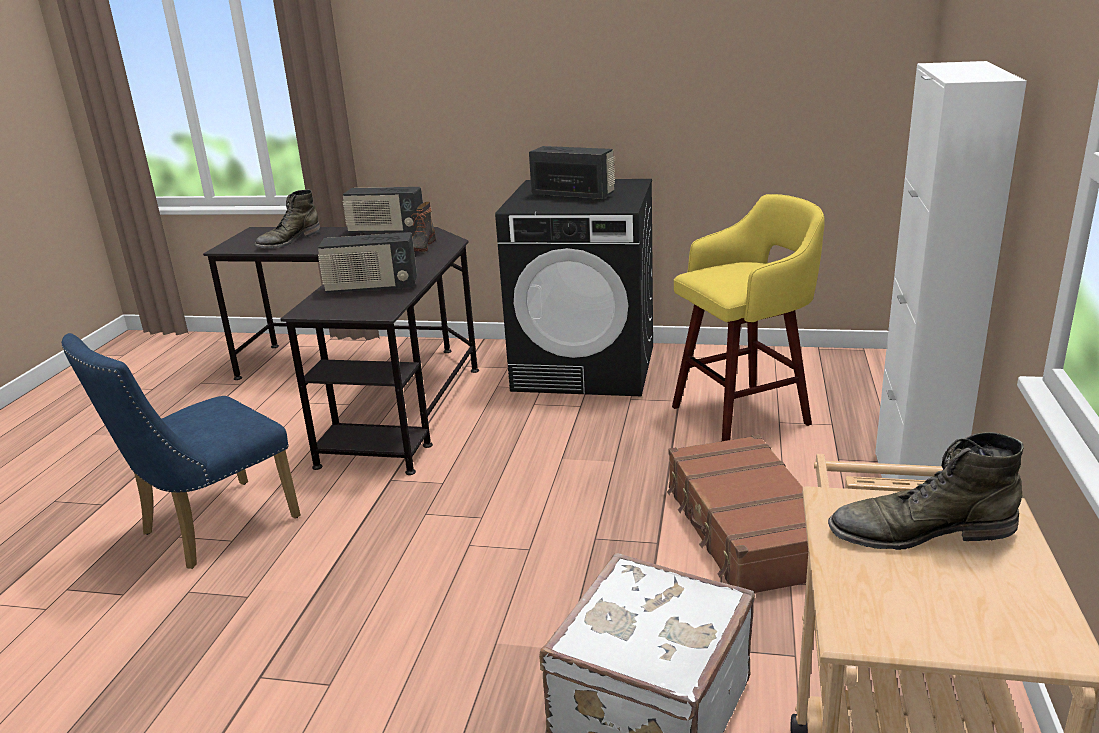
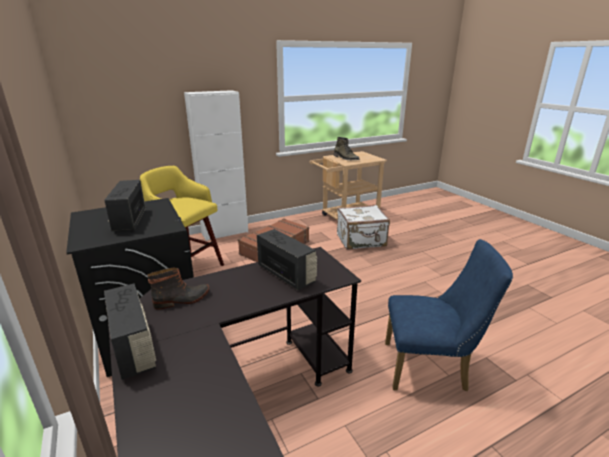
camera: 130 degrees left, 0 degrees up
green boot [254,190,320,248] -> none

